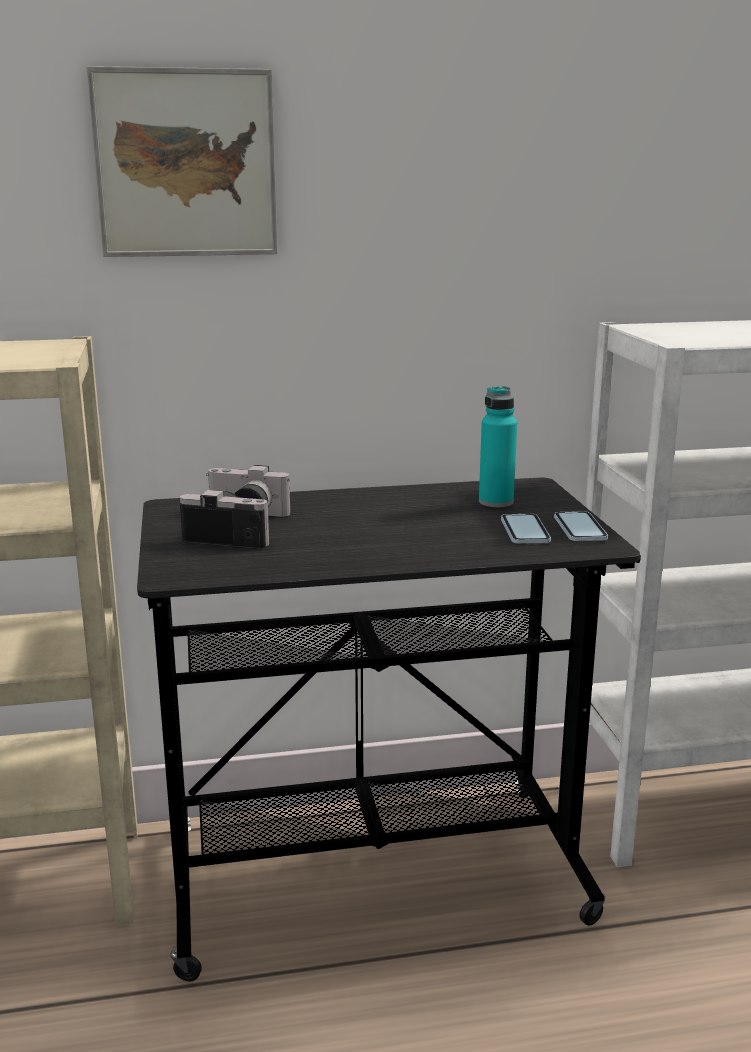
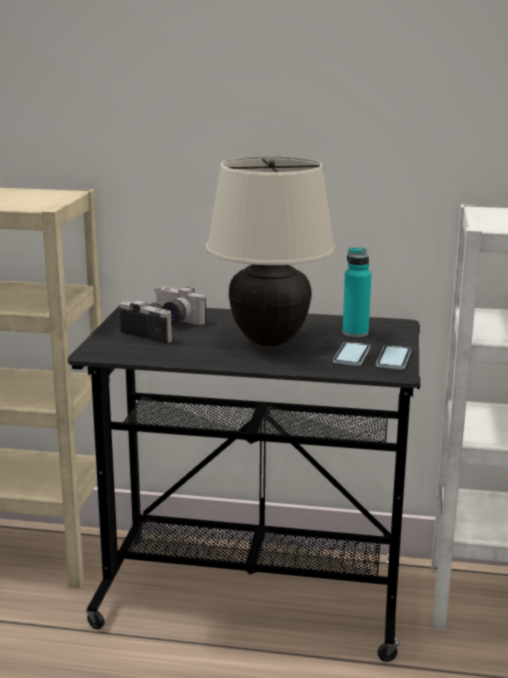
camera: 20 degrees right, 0 degrees up
picture [86,66,278,257] -> none
none -> beige table lamp [206,156,335,347]

